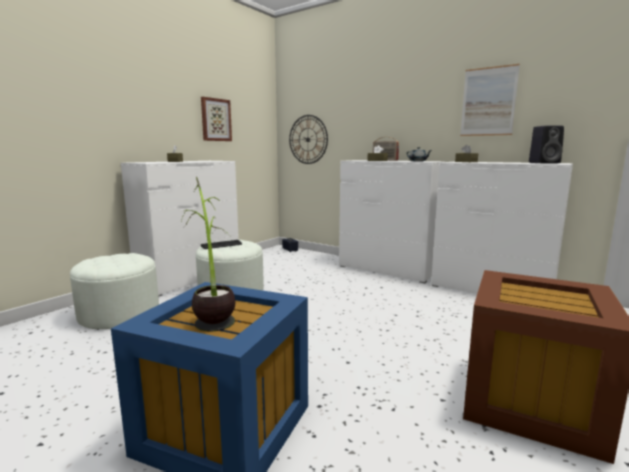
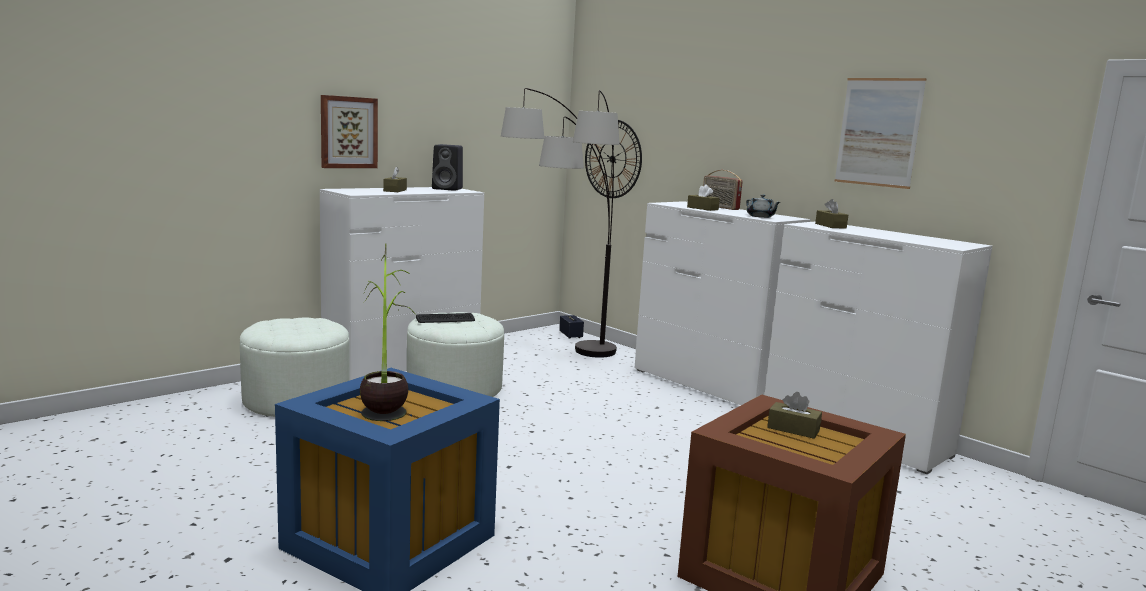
camera: 10 degrees right, 0 degrees up
picture [201,97,232,141] -> picture moved to [321,95,378,168]
black speaker [529,125,564,163] -> black speaker moved to [432,144,463,191]
none -> floor lamp [501,88,620,358]
none -> brown tissue box [767,392,822,439]

